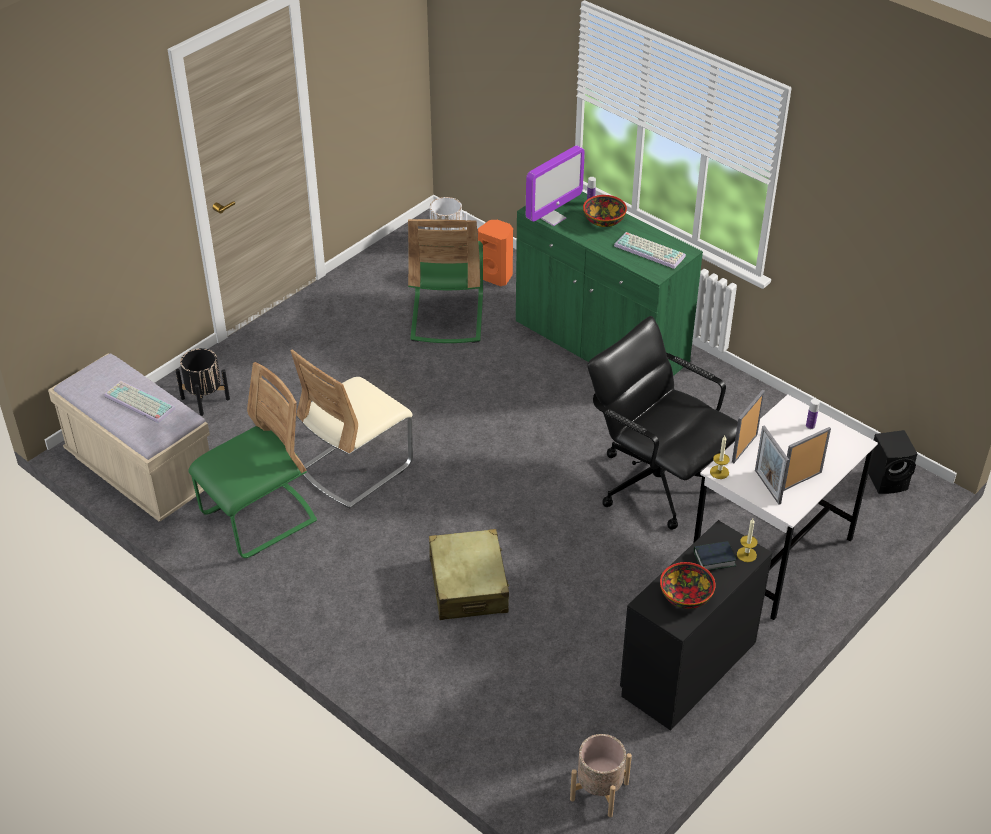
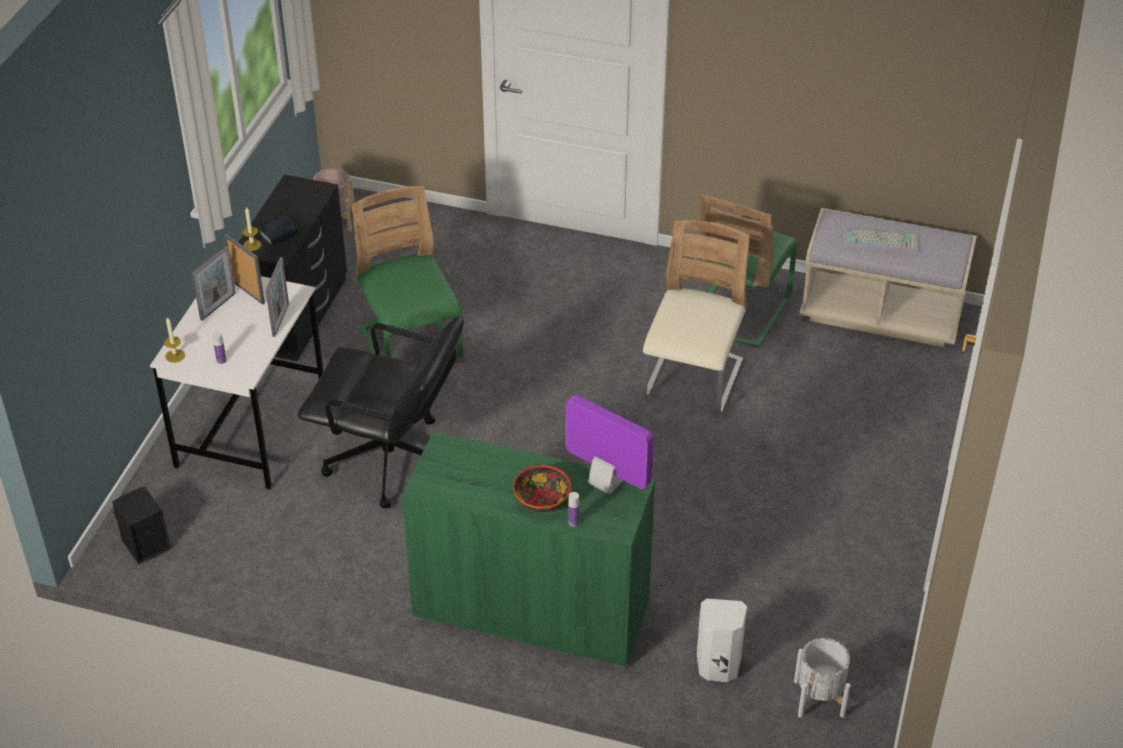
camera: 155 degrees right, 0 degrees up
black planter [175,348,230,416] -> none
green chair [408,219,483,343] -> green chair moved to [352,186,463,358]
beige suitcase [429,529,509,620] -> none
orange speaker [478,220,513,286] -> white speaker [697,599,747,682]
monitor [526,145,585,226] -> monitor turned 105 degrees clockwise [566,395,654,494]
keyboard [614,232,686,269] -> none
bowl [660,562,716,609] -> none
candle [710,436,730,479] -> candle moved to [164,317,185,363]

